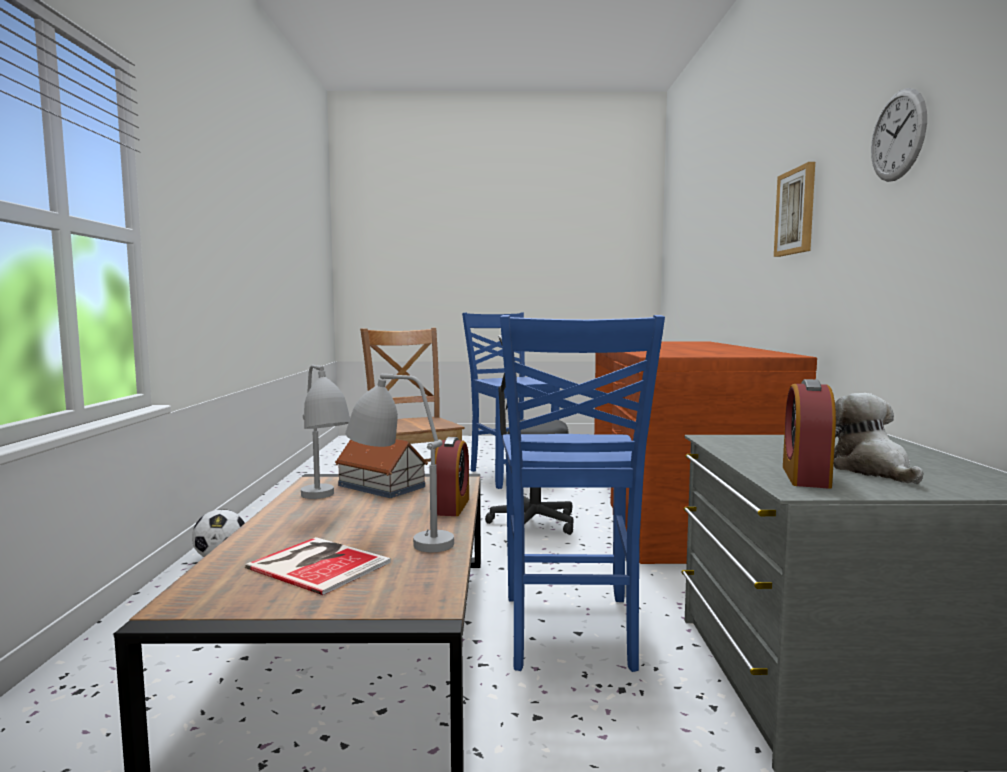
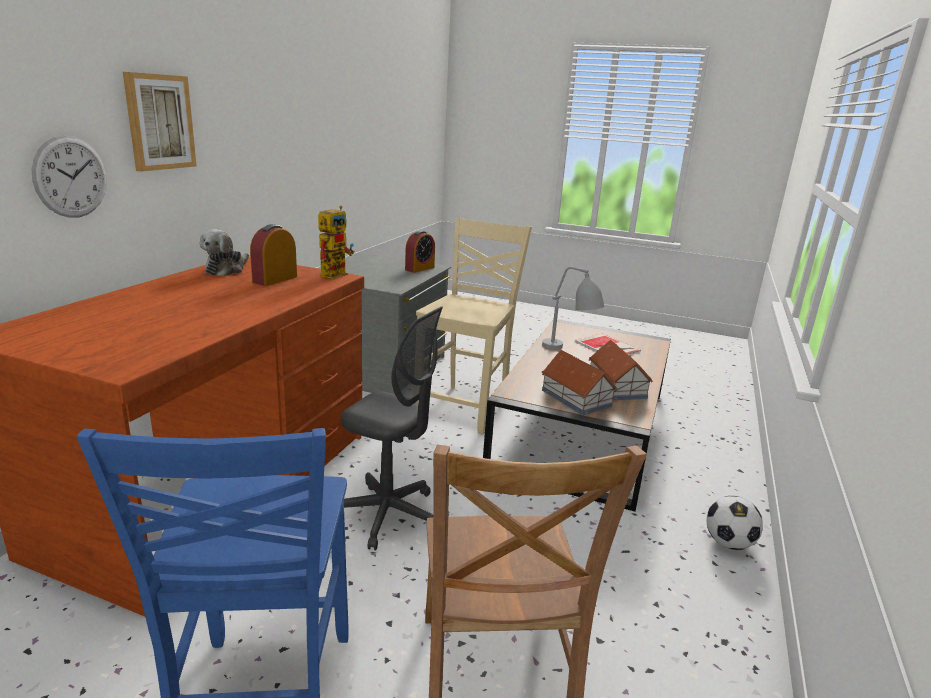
camera: 160 degrees left, 15 degrees up
grey table lamp [301,365,350,499] -> toy house [589,340,653,400]
alarm clock [435,437,469,516] -> alarm clock moved to [250,224,297,286]
blue chair [500,315,665,672] -> beige chair [416,217,532,435]
plush toy [834,393,924,484] -> plush toy moved to [200,229,249,276]
wall clock [871,88,927,182] -> wall clock moved to [31,135,107,218]
none -> toy robot [318,206,354,279]

